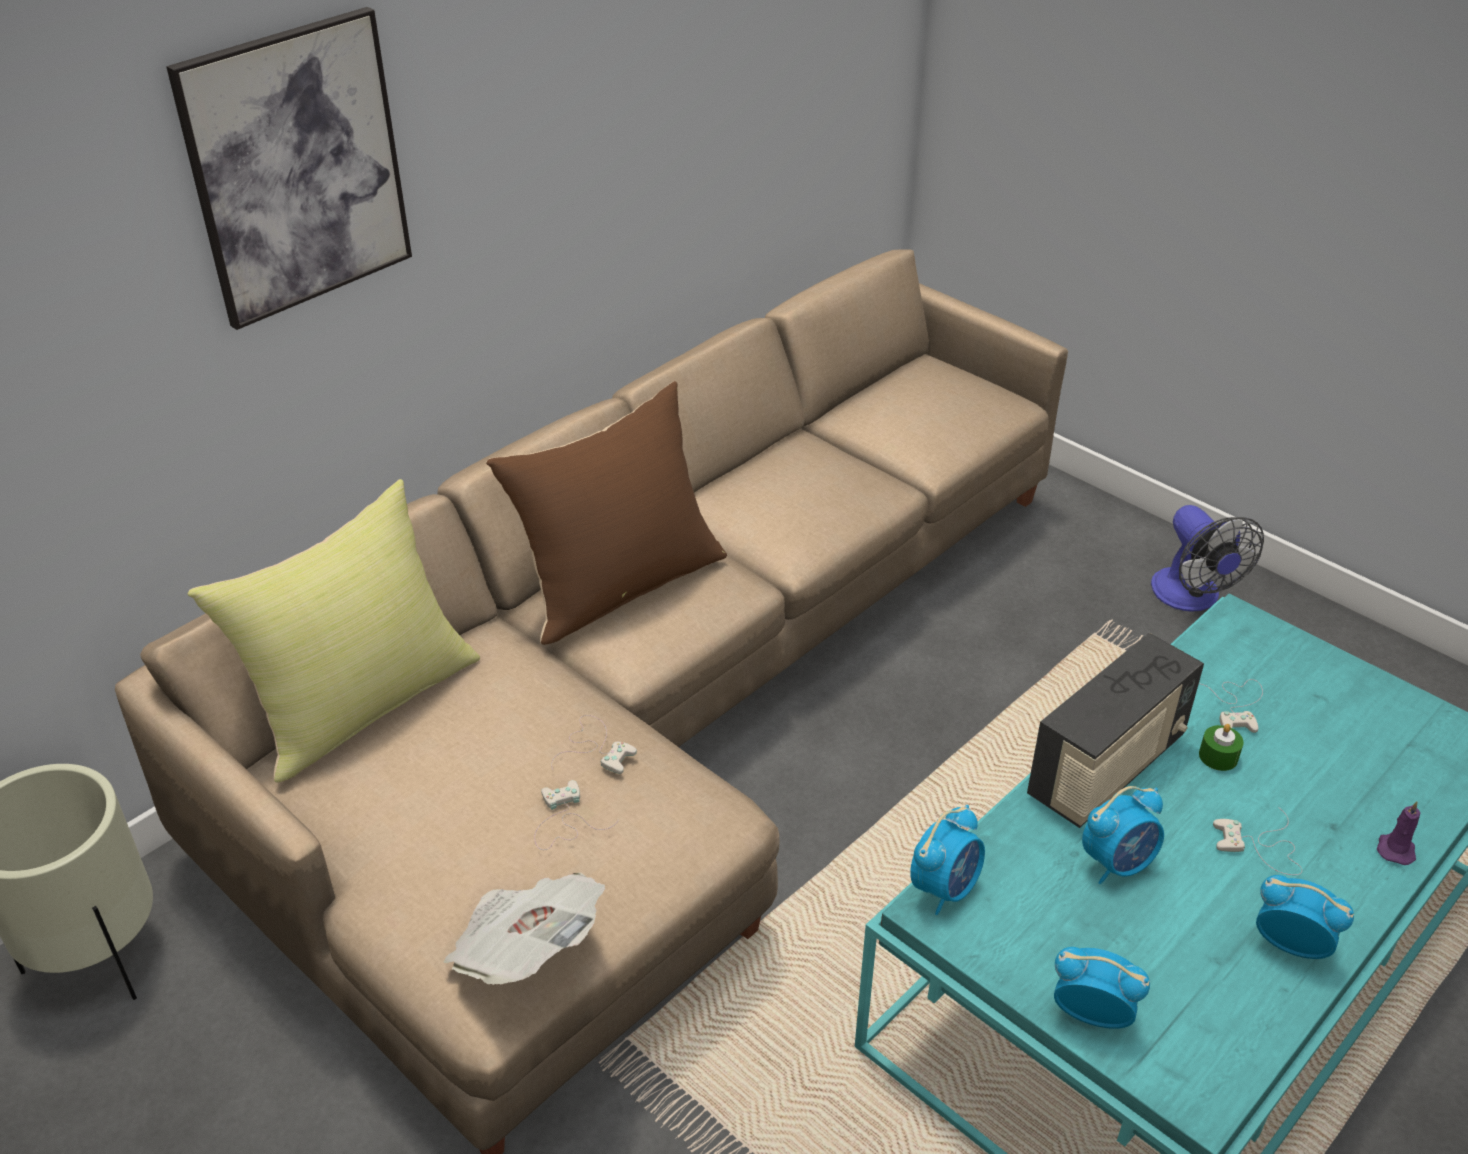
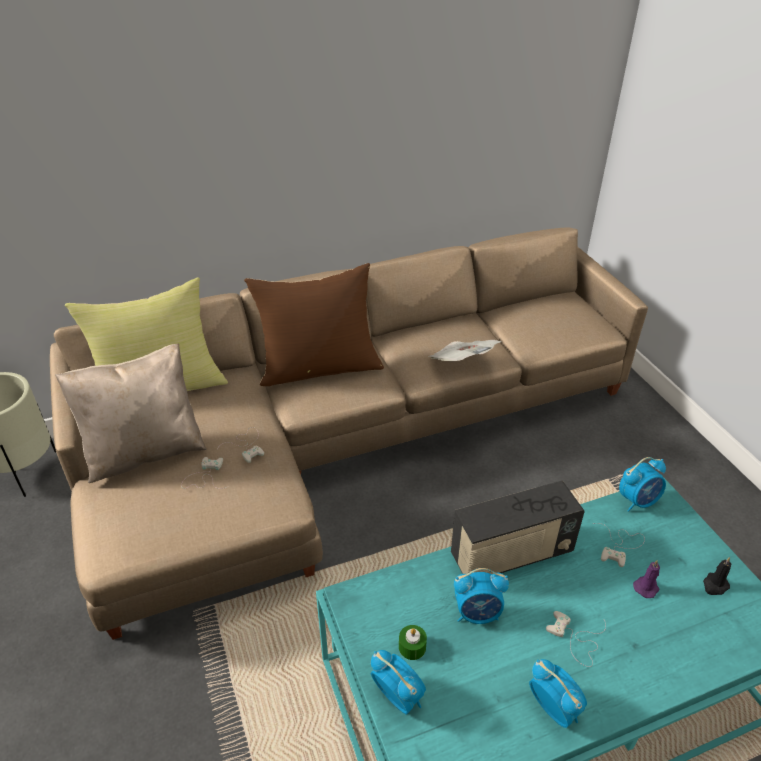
camera: 25 degrees right, 0 degrees up
picture [166,7,412,330] -> none
newspaper [443,873,605,985] -> newspaper moved to [428,340,501,361]
alarm clock [910,805,985,915] -> alarm clock moved to [619,457,666,512]
fan [1151,505,1264,612] -> none
green candle [1199,724,1244,771] -> green candle moved to [399,625,427,660]
purple candle [1377,801,1421,865] -> purple candle moved to [633,560,660,598]
none -> beige pillow [55,344,207,483]
none -> black candle [703,557,732,595]

